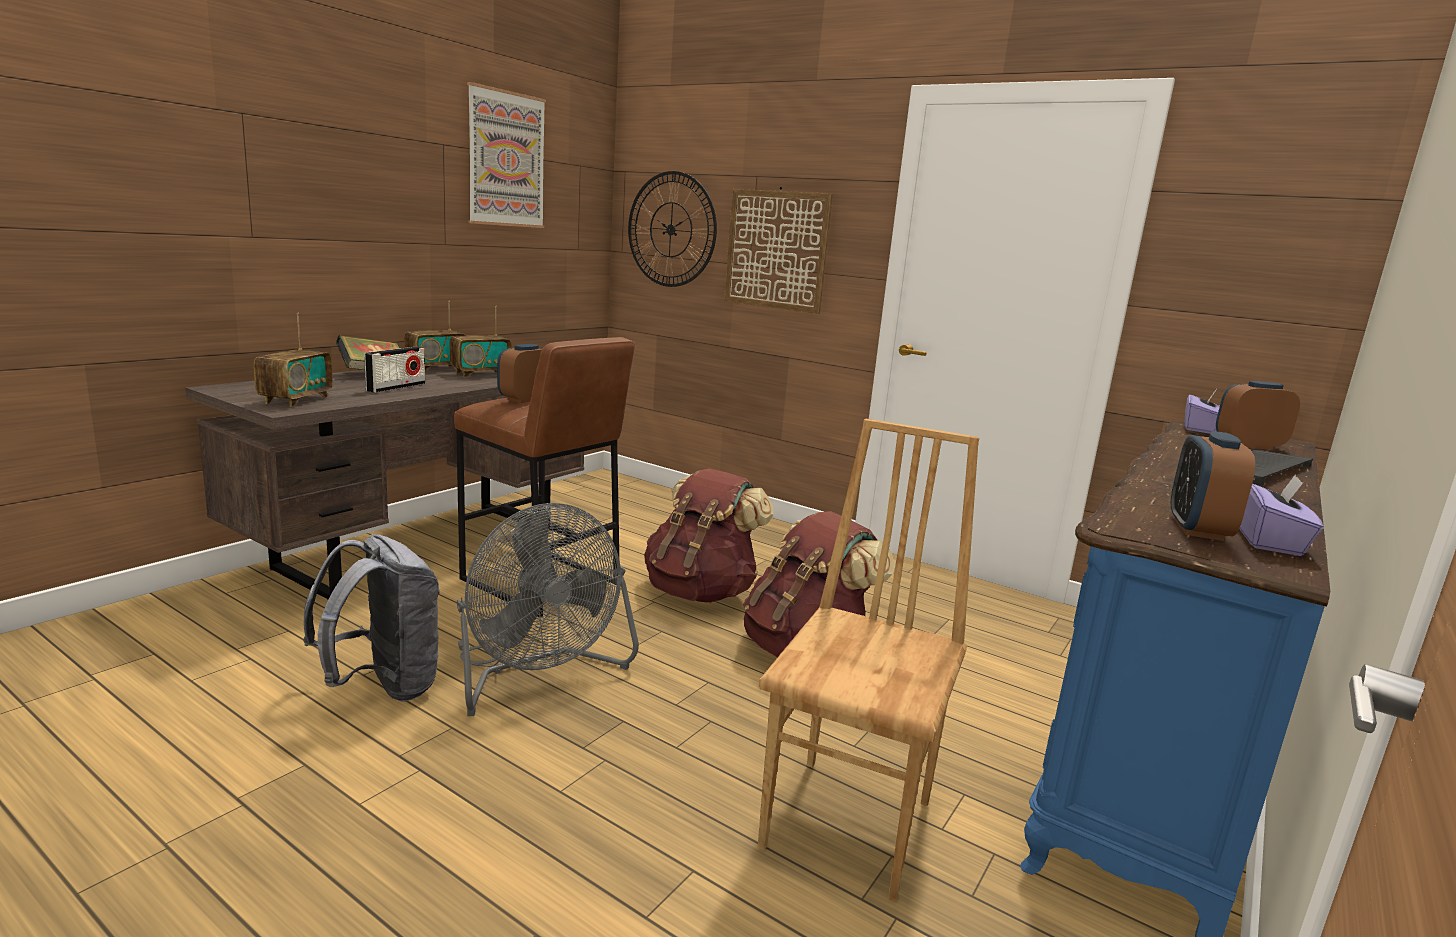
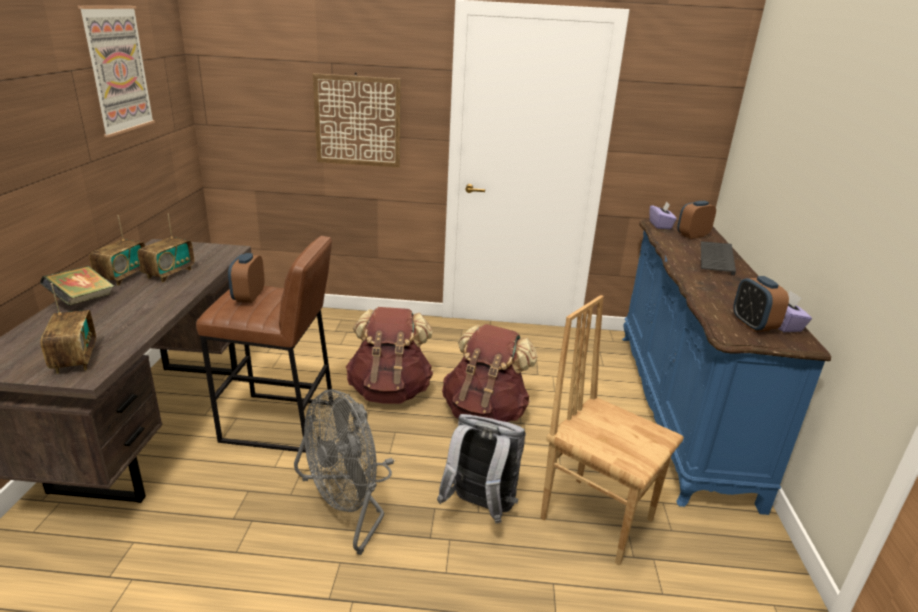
camera: 30 degrees left, 10 degrees up
grey backpack [303,534,440,702] -> grey backpack moved to [437,414,526,524]
radio [364,347,425,393] -> none
grey fan [457,503,639,716] -> grey fan turned 120 degrees clockwise [294,389,395,555]
wall clock [628,171,717,287] -> none
brown chair [758,419,979,902] -> brown chair turned 45 degrees counterclockwise [541,295,684,565]

